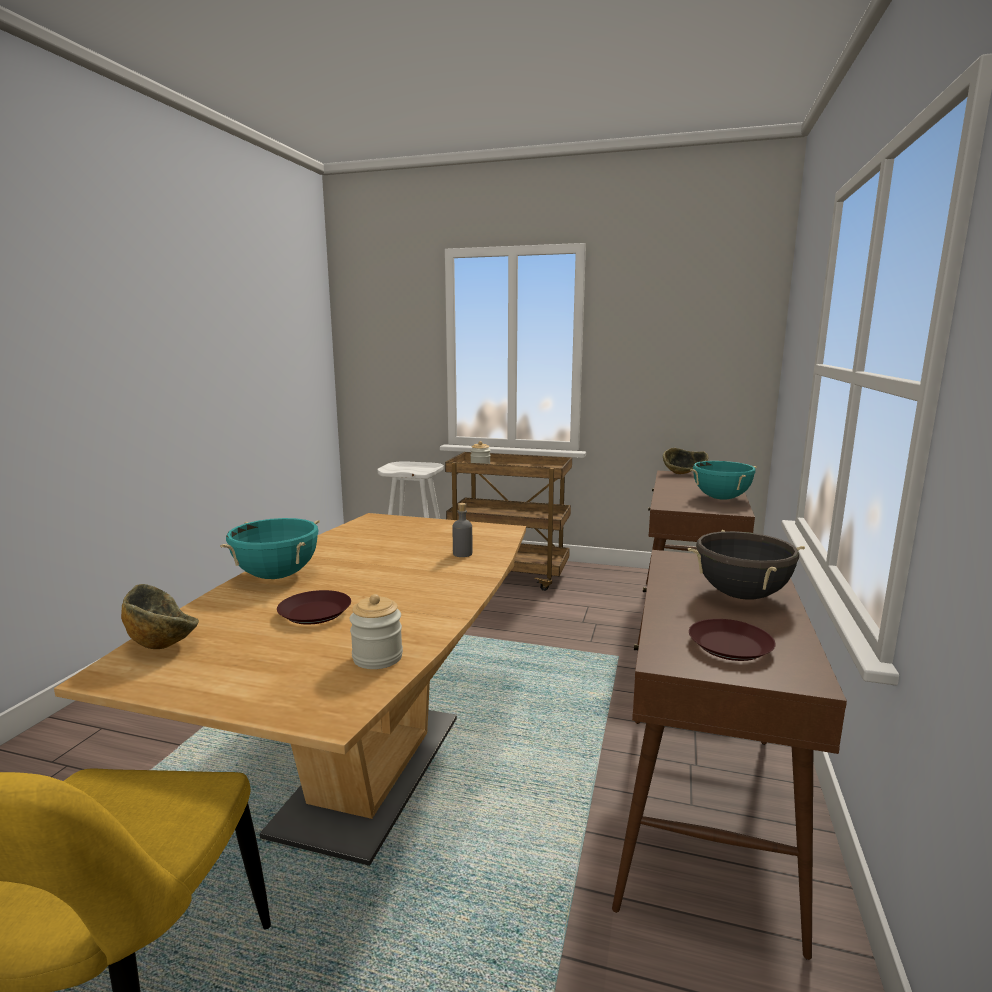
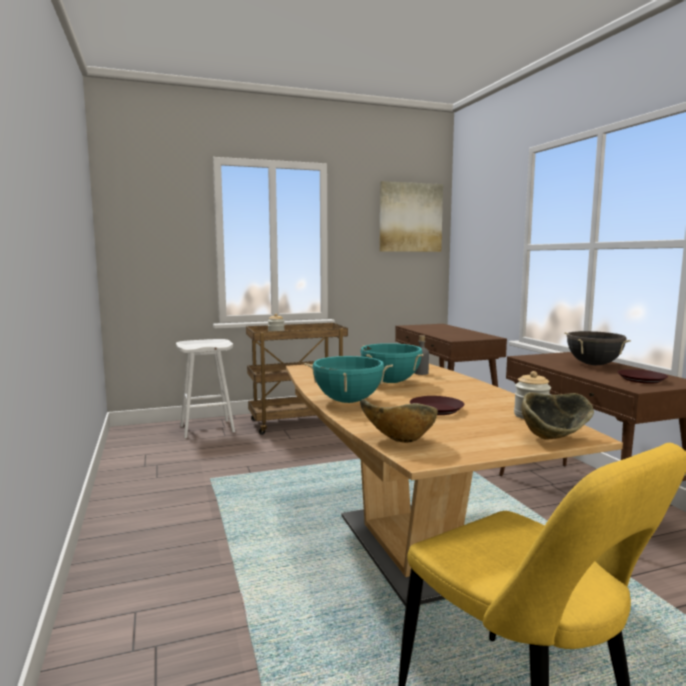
camera: 35 degrees left, 5 degrees down
bowl [663,448,709,474] -> bowl moved to [521,392,594,440]
turquoise cooking pot [690,461,757,500] -> turquoise cooking pot moved to [360,343,424,383]
none -> picture [379,181,443,252]

